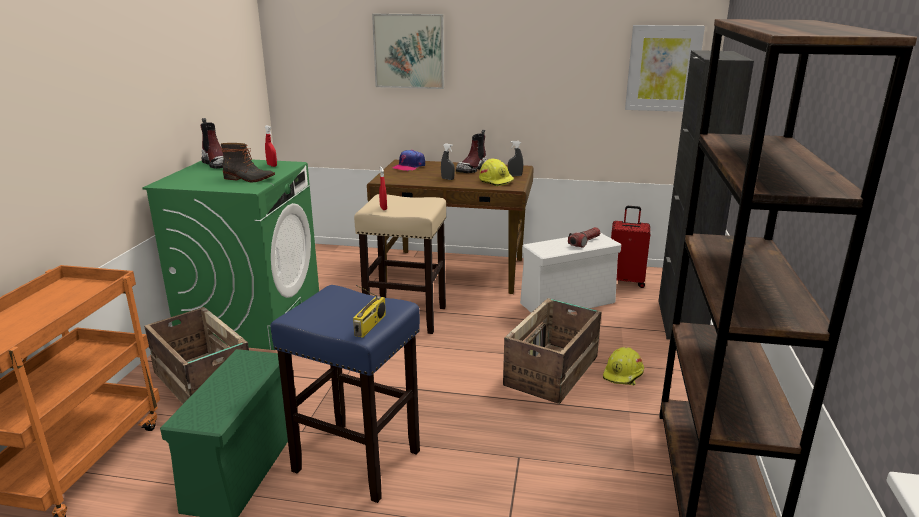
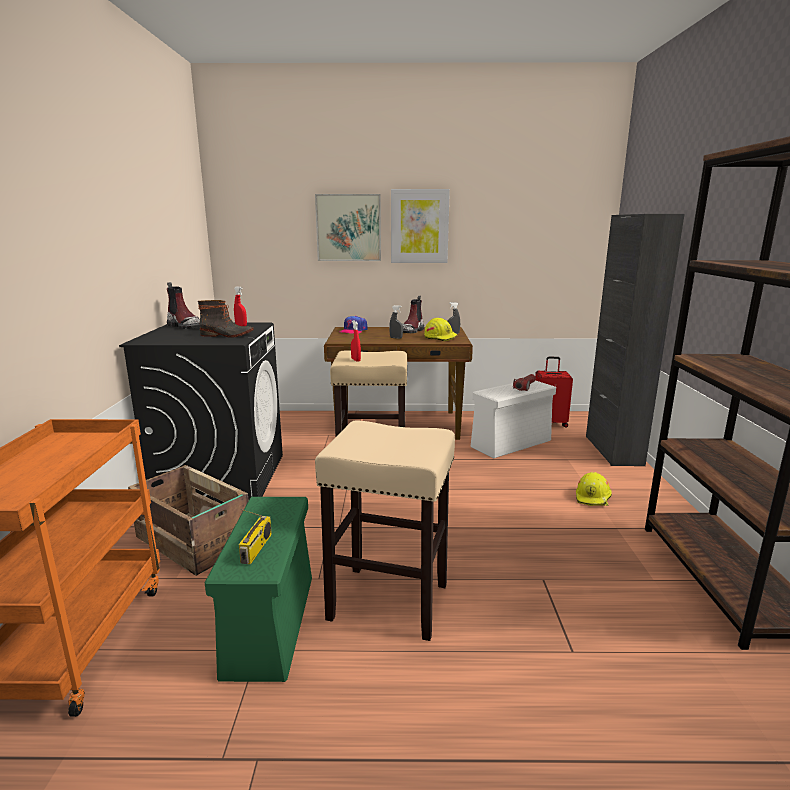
camera: 10 degrees left, 5 degrees down
green washing machine [142,160,319,350] -> black washing machine [119,323,283,504]
blue stool [270,285,420,503] -> beige stool [315,421,455,641]
radio [353,285,386,338] -> radio moved to [239,509,272,564]
crate [503,298,602,404] -> none
picture [625,25,705,112] -> picture moved to [391,189,450,263]

